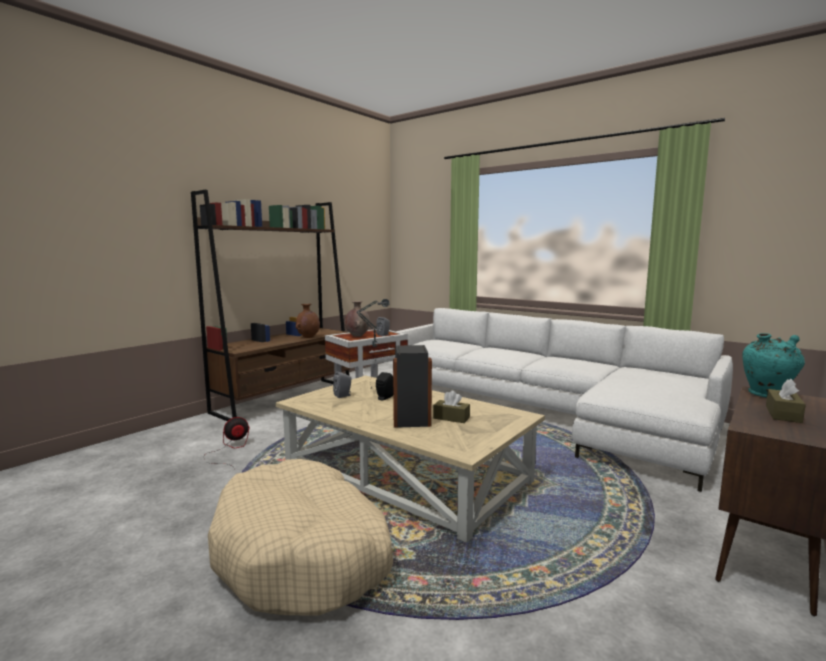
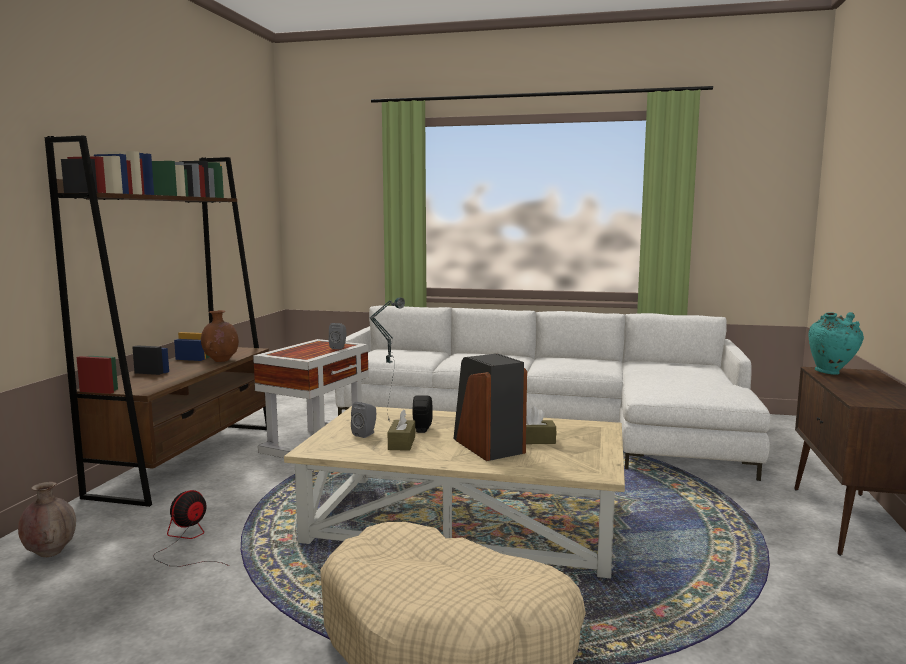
camera: 25 degrees left, 0 degrees up
brown vase [345,301,370,337] -> brown vase moved to [18,482,76,557]
brown tissue box [766,378,806,423] -> brown tissue box moved to [388,409,415,451]

